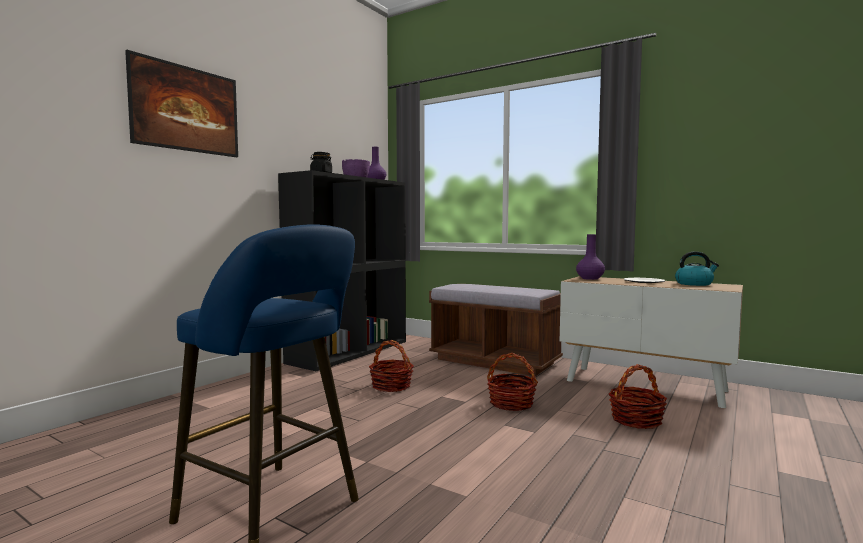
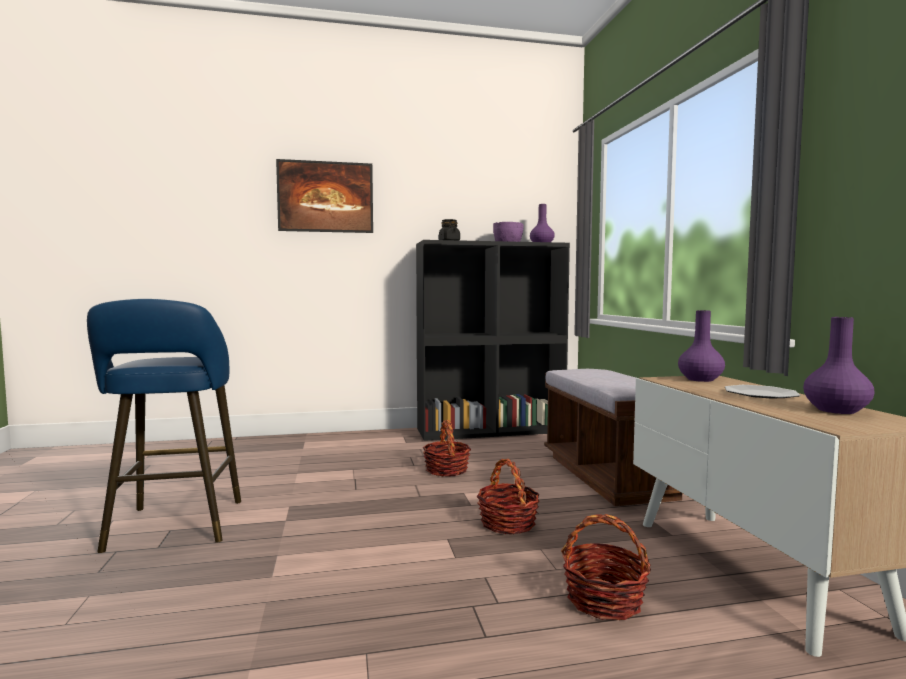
camera: 45 degrees right, 0 degrees up
kettle [675,251,719,286] -> purple vase [803,317,874,414]

